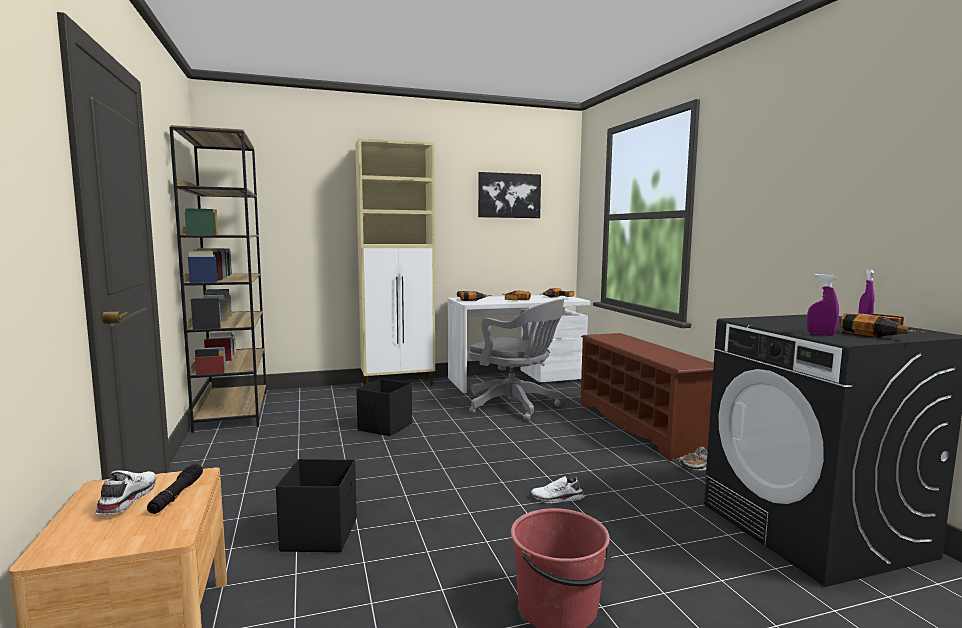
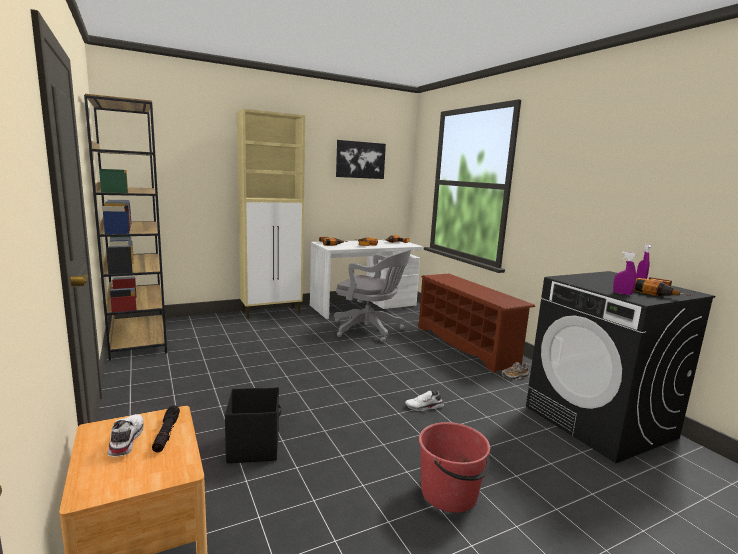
camera: 10 degrees left, 5 degrees up
black storage box [356,379,412,436] -> none

